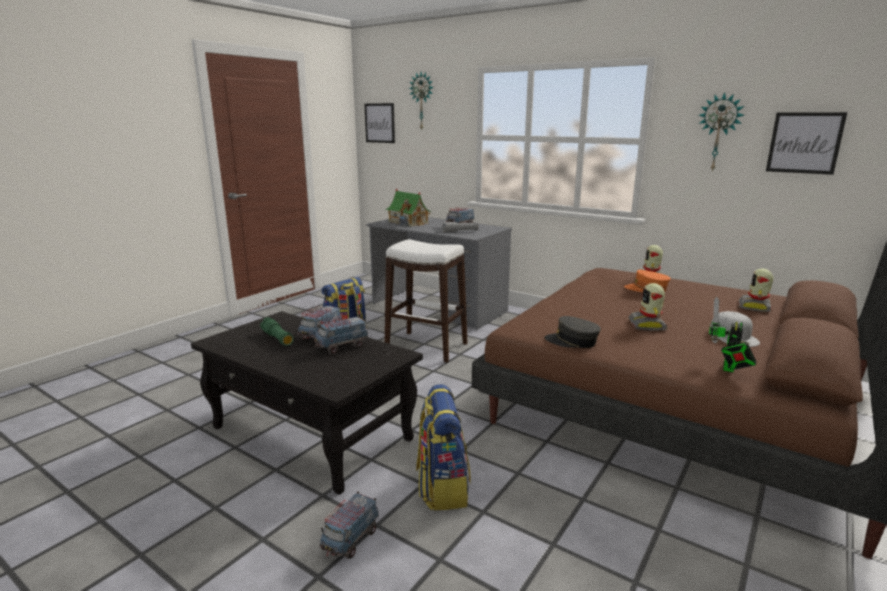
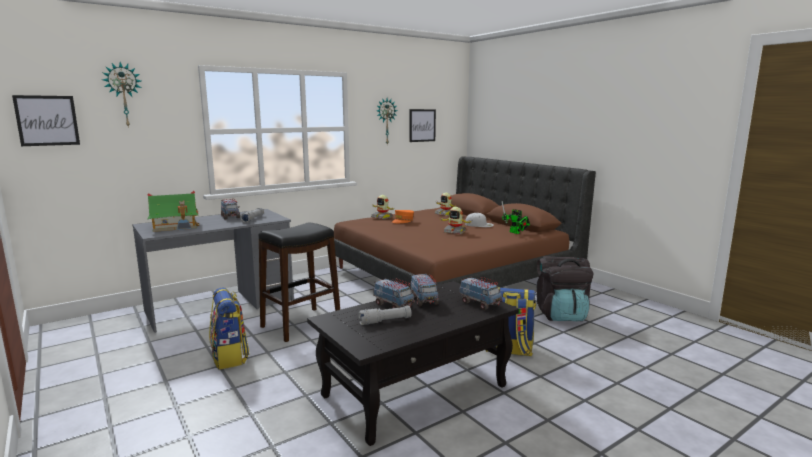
camera: 70 degrees left, 5 degrees down
green flashlight [260,317,294,346] -> grey flashlight [358,305,412,325]
toy truck [320,491,379,559] -> toy truck moved to [459,276,503,310]
white stool [385,239,467,363] -> black stool [258,222,340,342]
grey cap [544,316,601,348] -> none
none -> black backpack [537,256,594,321]

